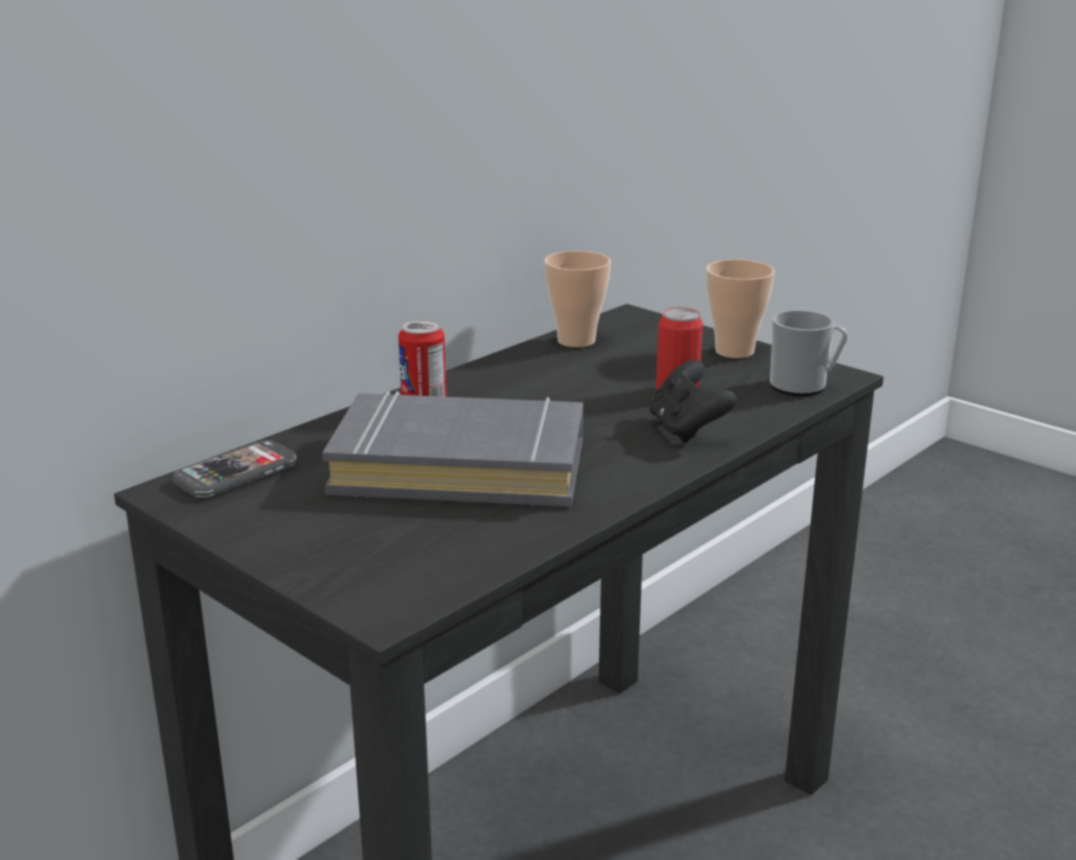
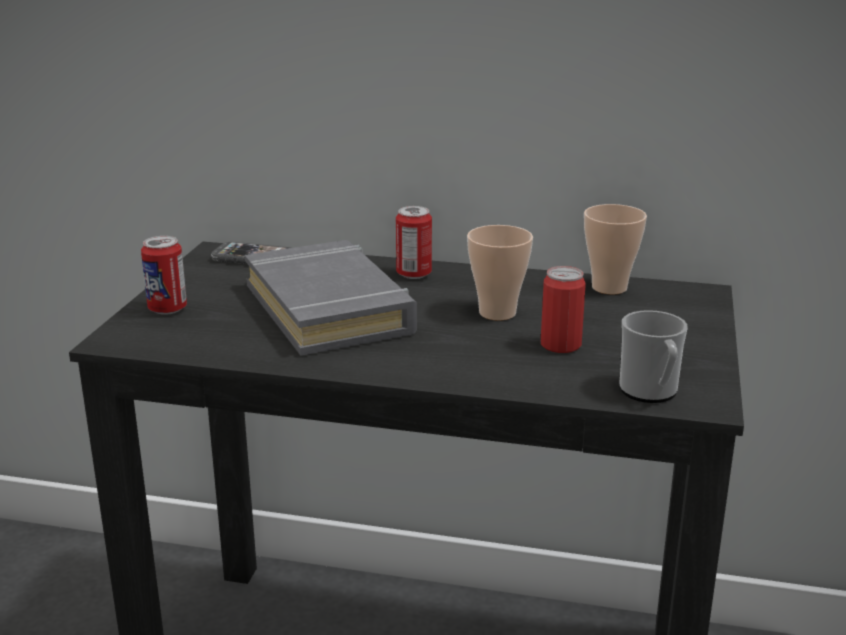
camera: 60 degrees right, 0 degrees up
black game controller [650,360,737,443] -> none
cup [706,259,775,358] -> cup moved to [467,225,533,321]
none -> can [141,236,187,315]

